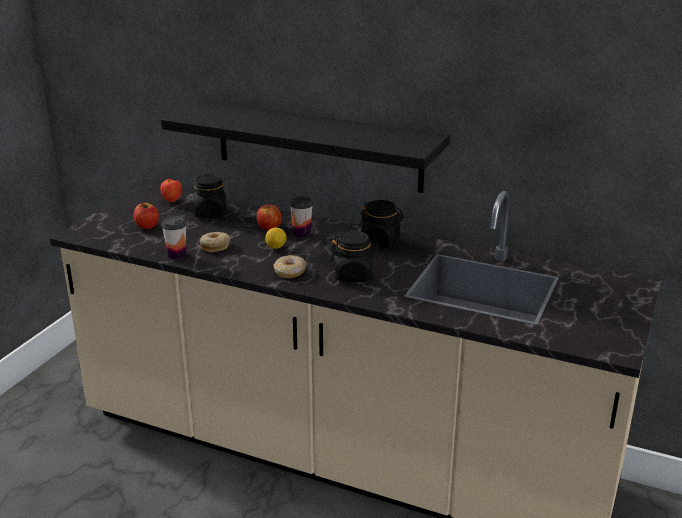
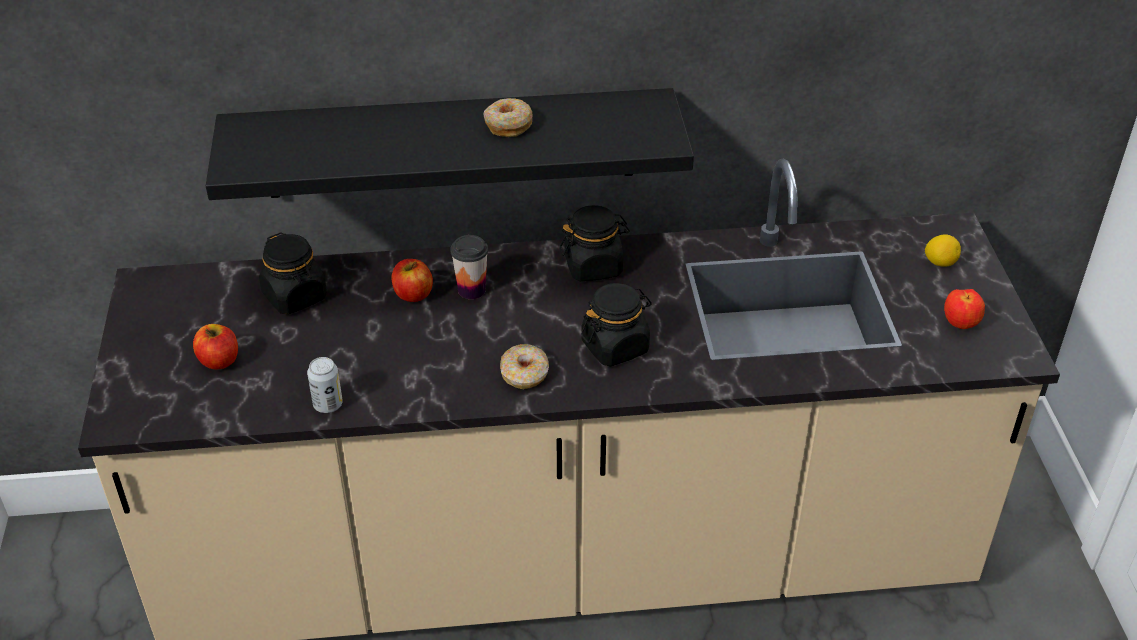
camera: 30 degrees left, 15 degrees up
apple [160,179,182,202] -> apple moved to [944,289,985,329]
cup [161,216,187,260] -> can [307,357,343,413]
donut [200,232,231,252] -> donut moved to [484,98,532,137]
lemon [265,228,287,249] -> lemon moved to [925,234,961,267]

